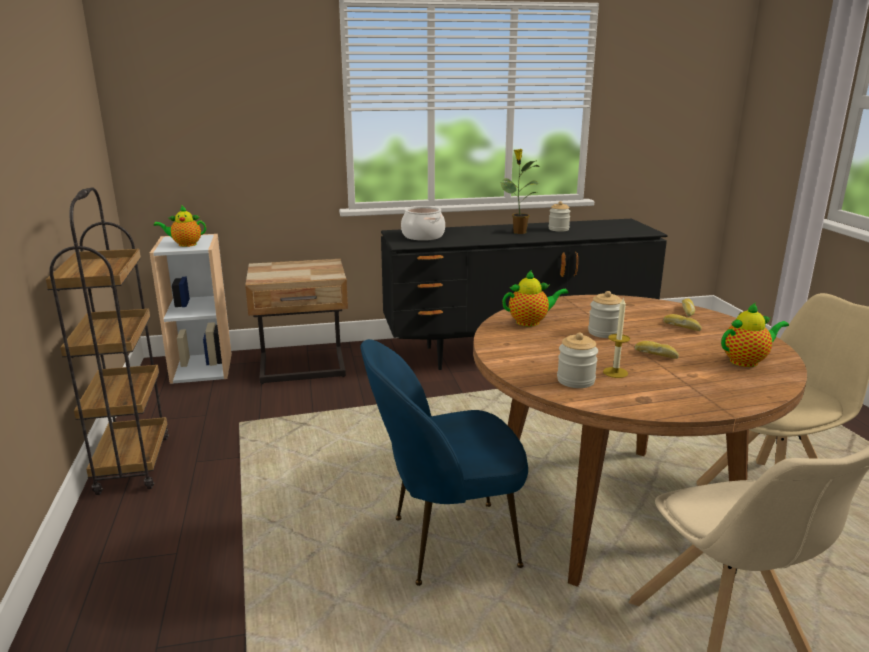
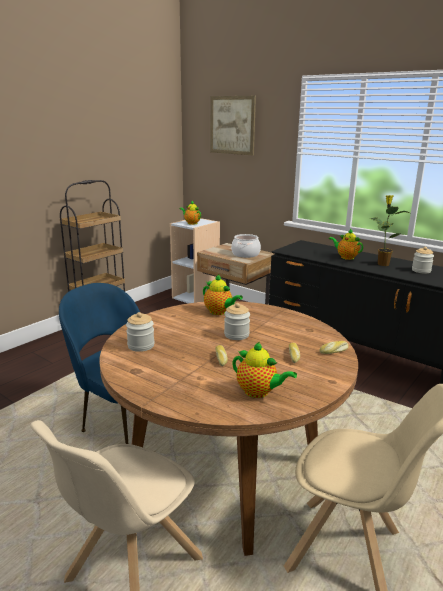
camera: 50 degrees right, 0 degrees up
cooking pot [401,206,445,241] -> cooking pot moved to [231,234,261,258]
candle [603,297,630,378] -> none
none -> picture [210,96,256,155]
none -> teapot [329,229,364,260]

